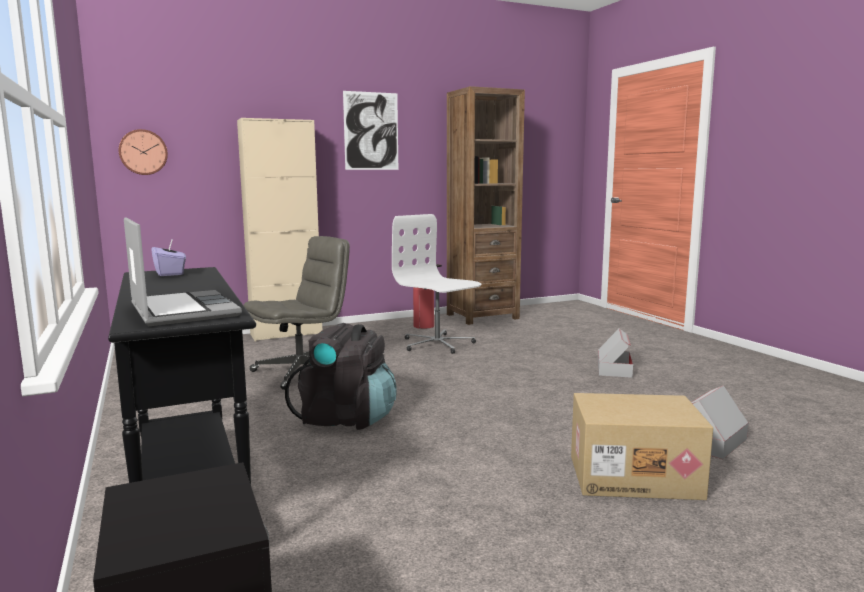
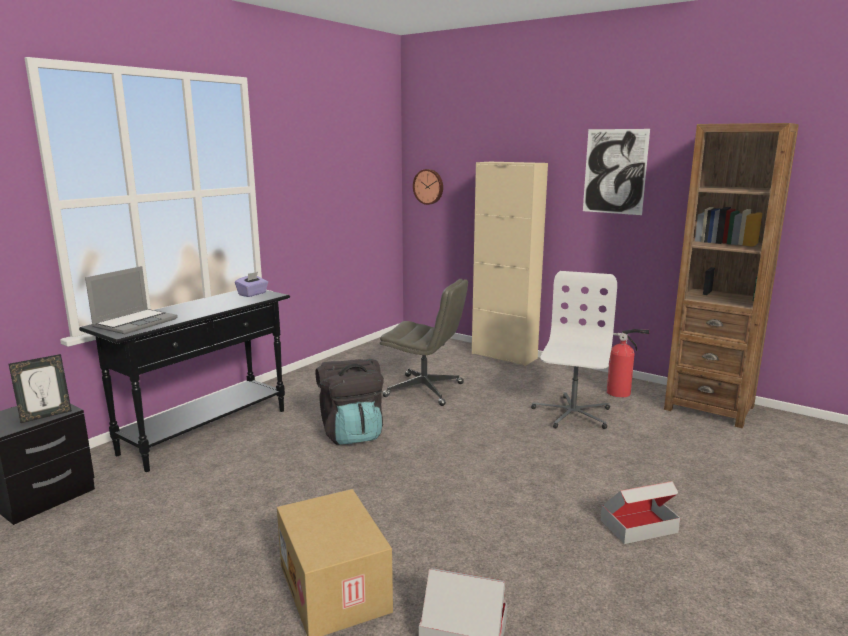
camera: 60 degrees right, 5 degrees up
none -> picture frame [9,354,72,423]

